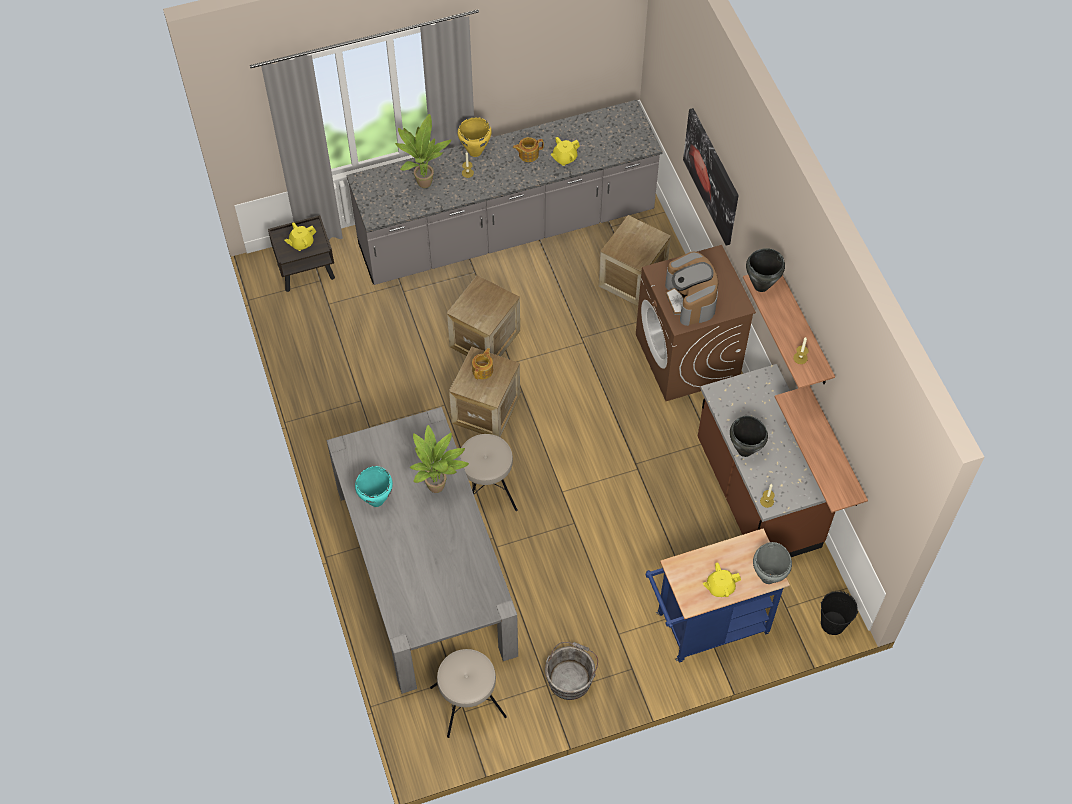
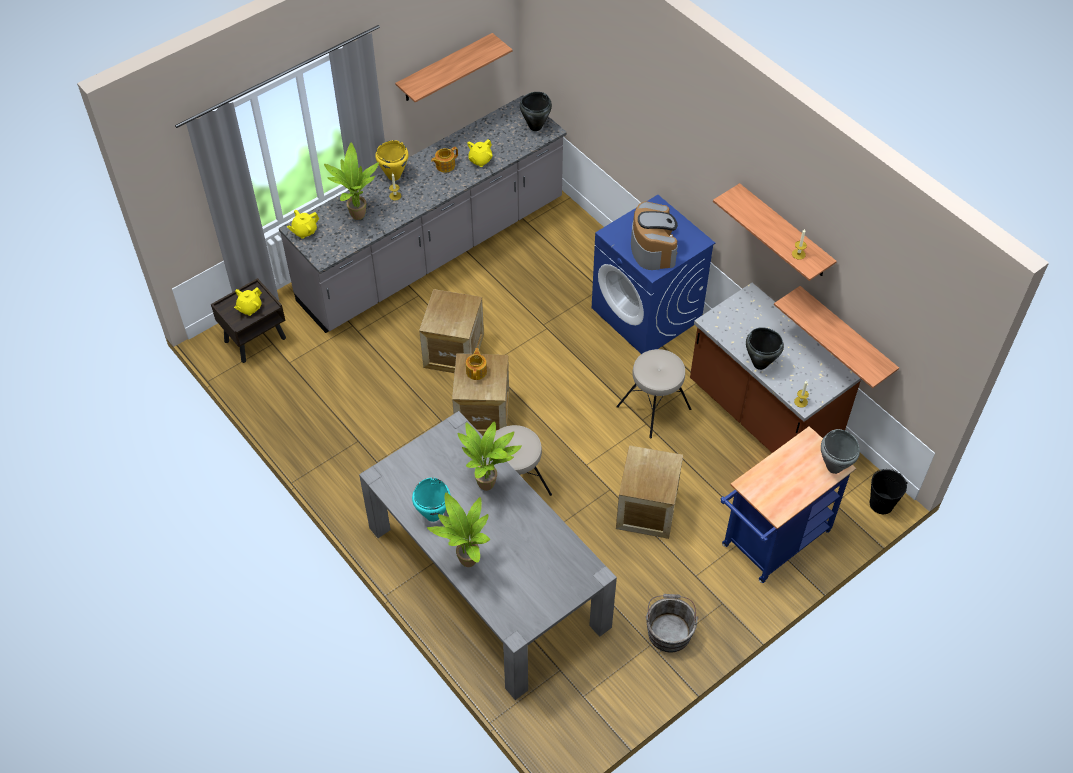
camera: 20 degrees left, 5 degrees down
beige stool [430,649,507,738] -> beige stool moved to [616,349,691,439]
crate [599,215,671,306] -> crate moved to [616,445,683,539]
brown washing machine [636,245,756,401] -> blue washing machine [592,195,715,354]
coffee machine [665,252,718,326] -> coffee machine turned 150 degrees counterclockwise [631,201,678,270]
picture [683,108,739,246] -> none
yellow teapot [703,562,741,597] -> yellow teapot moved to [287,210,320,239]
black cooking pot [746,248,785,292] -> black cooking pot moved to [520,92,552,131]
none -> shelf [395,33,513,103]
none -> potted plant [427,492,490,567]

